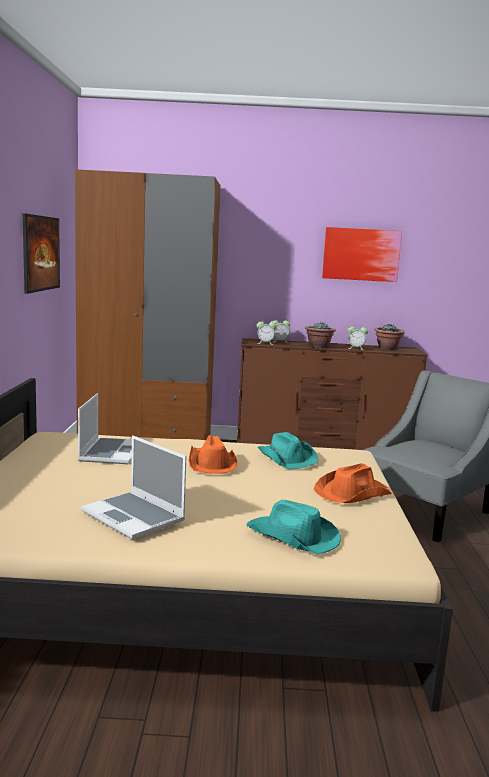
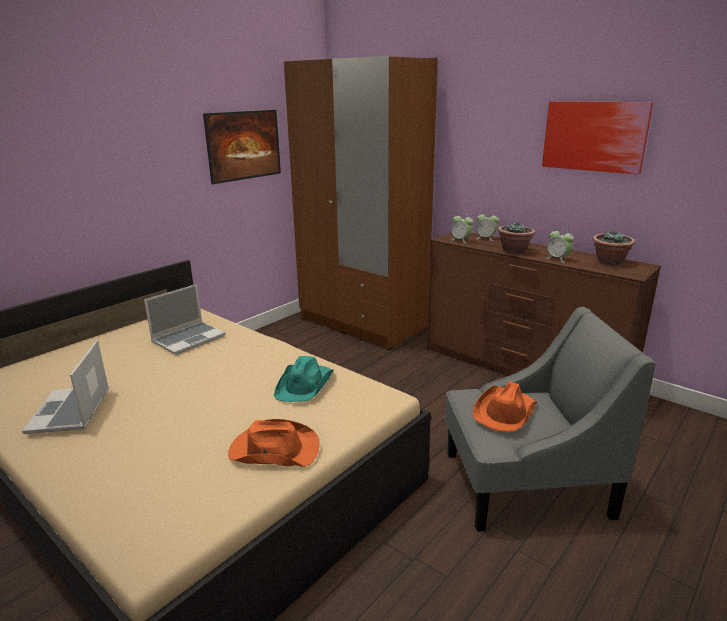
camera: 40 degrees right, 10 degrees up
orange hat [189,435,237,474] -> orange hat moved to [473,381,538,432]
turquoise hat [246,500,341,555] -> none

